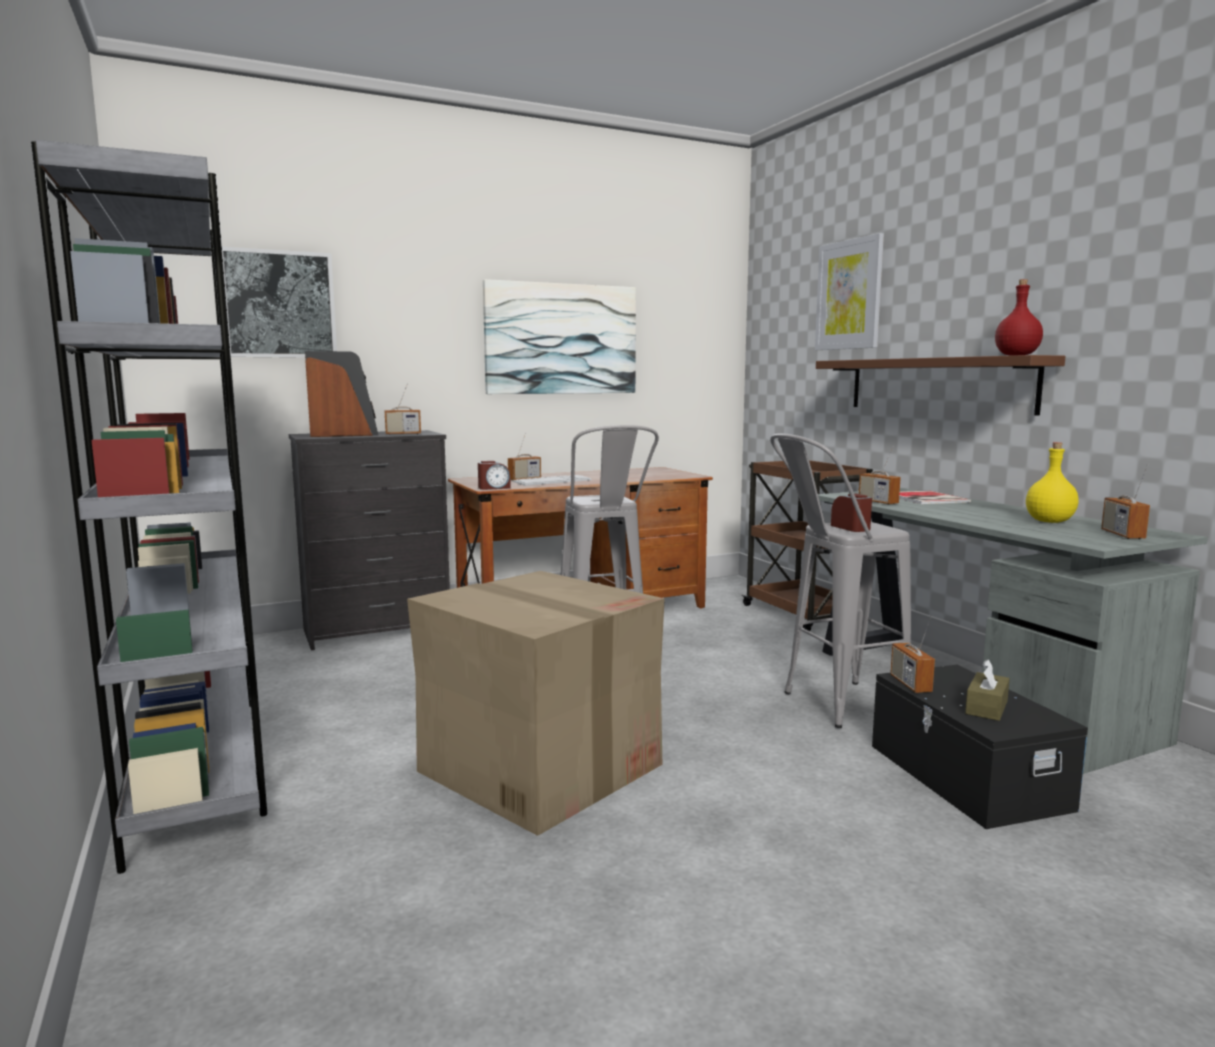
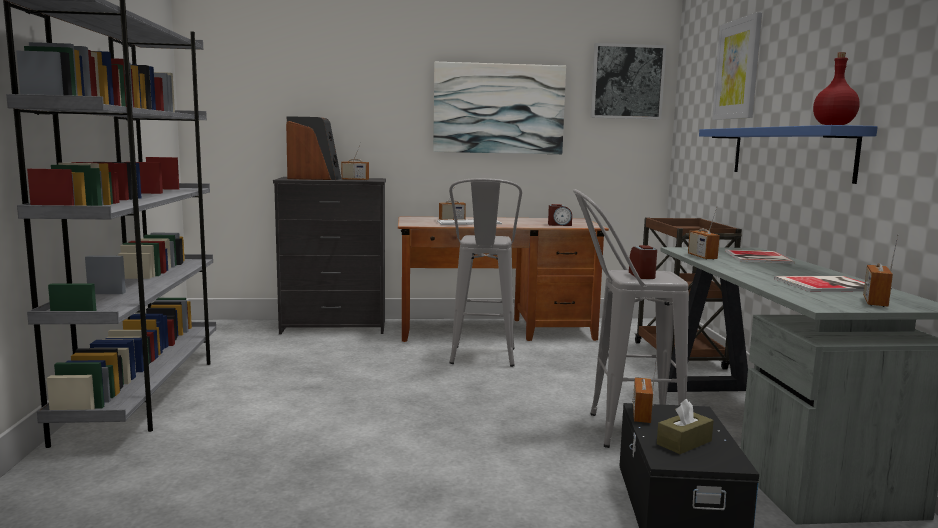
camera: 20 degrees right, 0 degrees up
picture [222,247,337,358] -> picture moved to [590,43,666,119]
cardboard box [407,571,665,836] -> none
alarm clock [478,461,511,490] -> alarm clock moved to [548,204,572,226]
brown shelf [816,355,1066,416] -> blue shelf [699,125,878,184]
yellow bottle [1026,442,1079,523] -> book [774,276,865,292]

